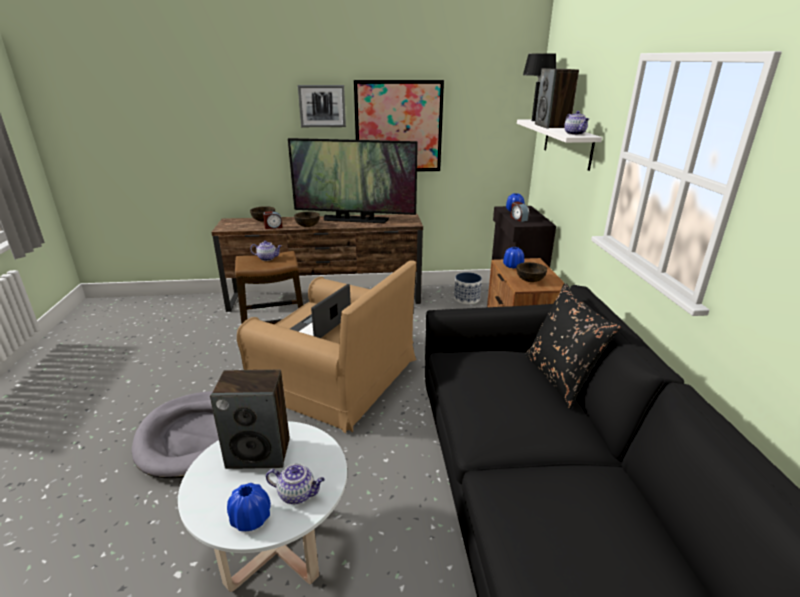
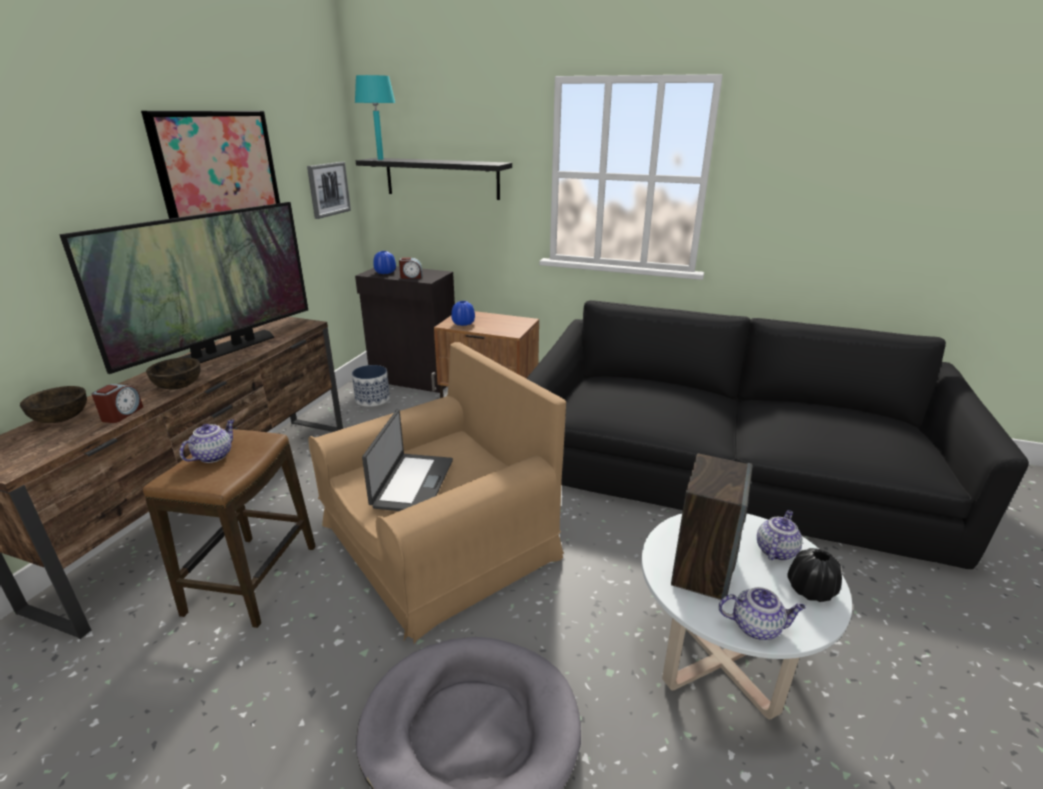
camera: 65 degrees left, 0 degrees up
blue vase [227,483,271,531] -> black vase [788,548,842,602]
laptop [290,284,351,338] -> laptop turned 135 degrees counterclockwise [362,409,453,511]
picture [298,85,346,127] -> picture moved to [307,162,351,219]
white shelf [517,119,602,171] -> black shelf [356,158,512,200]
brown bowl [517,262,547,282] -> none
black table lamp [523,53,556,121] -> turquoise table lamp [355,75,396,160]
black pillow [525,283,621,409] -> none
speaker [535,68,579,129] -> none
teapot [564,111,589,135] -> teapot moved to [719,587,806,640]

